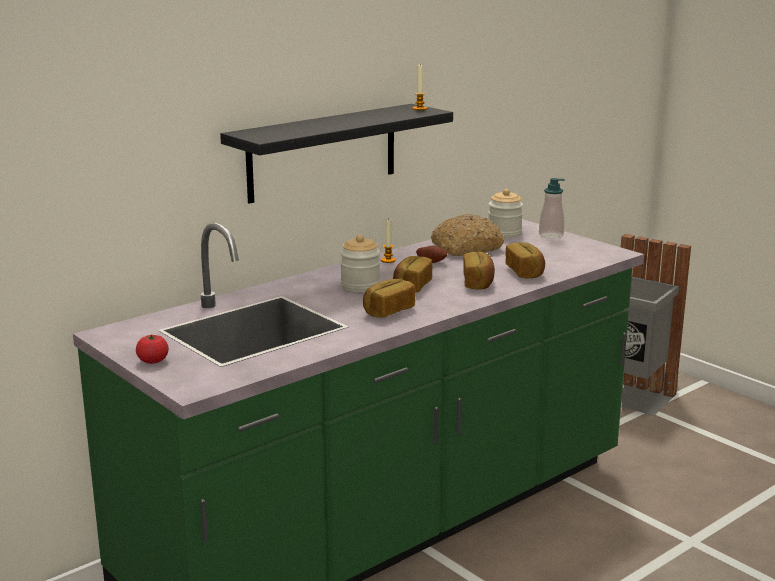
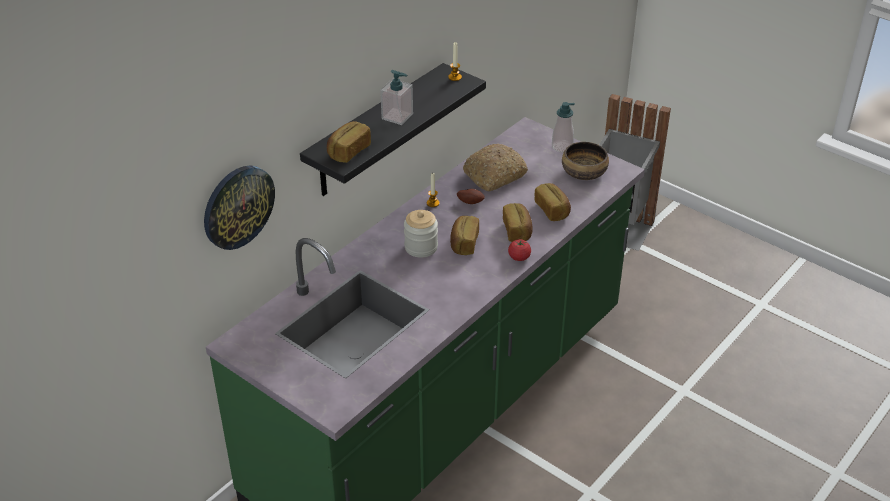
camera: 10 degrees left, 20 degrees up
tomato [136,334,169,364] -> tomato moved to [508,239,531,261]
bread [363,279,415,318] -> bread moved to [327,121,371,163]
jar [488,189,523,239] -> none
none -> wall clock [204,166,275,250]
none -> soap dispenser [380,70,413,125]
none -> bowl [562,142,609,180]

